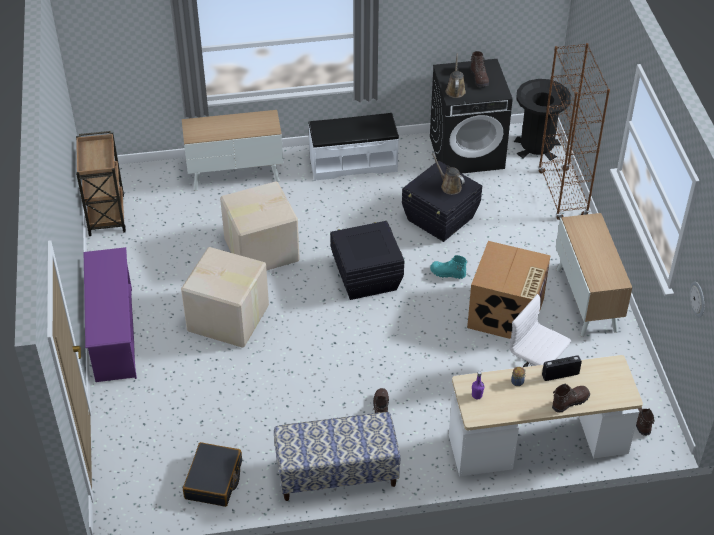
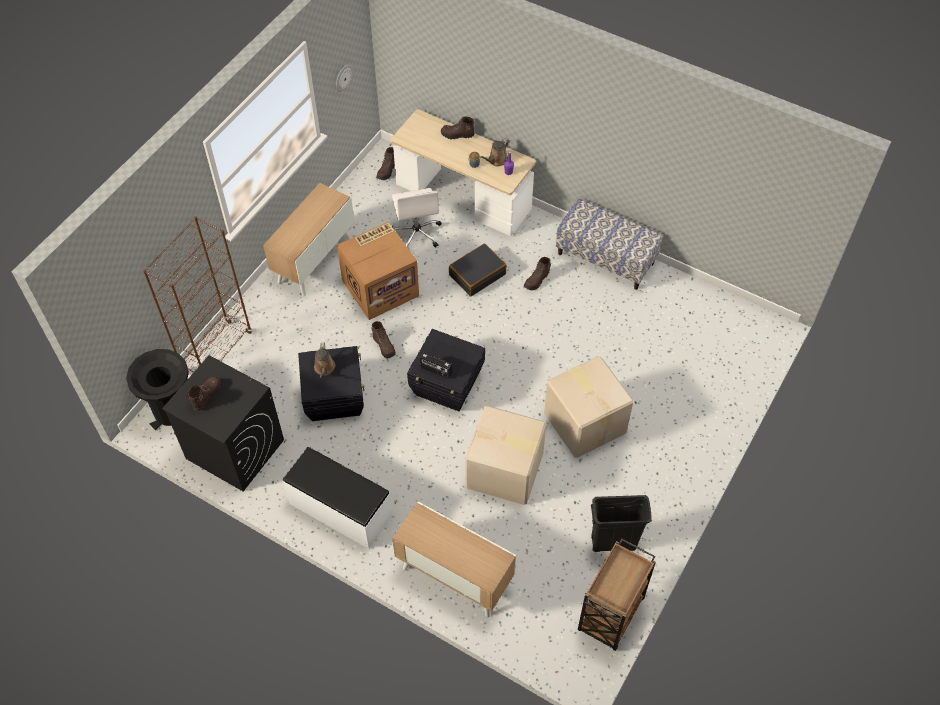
camera: 140 degrees left, 10 degrees up
purple shoe rack [84,247,137,382] -> none
black suitcase [183,442,242,507] -> black suitcase moved to [449,243,507,296]
turquoise boot [430,255,467,279] -> brown boot [371,321,396,358]
brown watering can [446,53,466,98] -> brown watering can moved to [480,138,509,167]
radio [542,355,582,381] -> radio moved to [420,352,452,379]
none -> black trash can [591,495,652,552]

